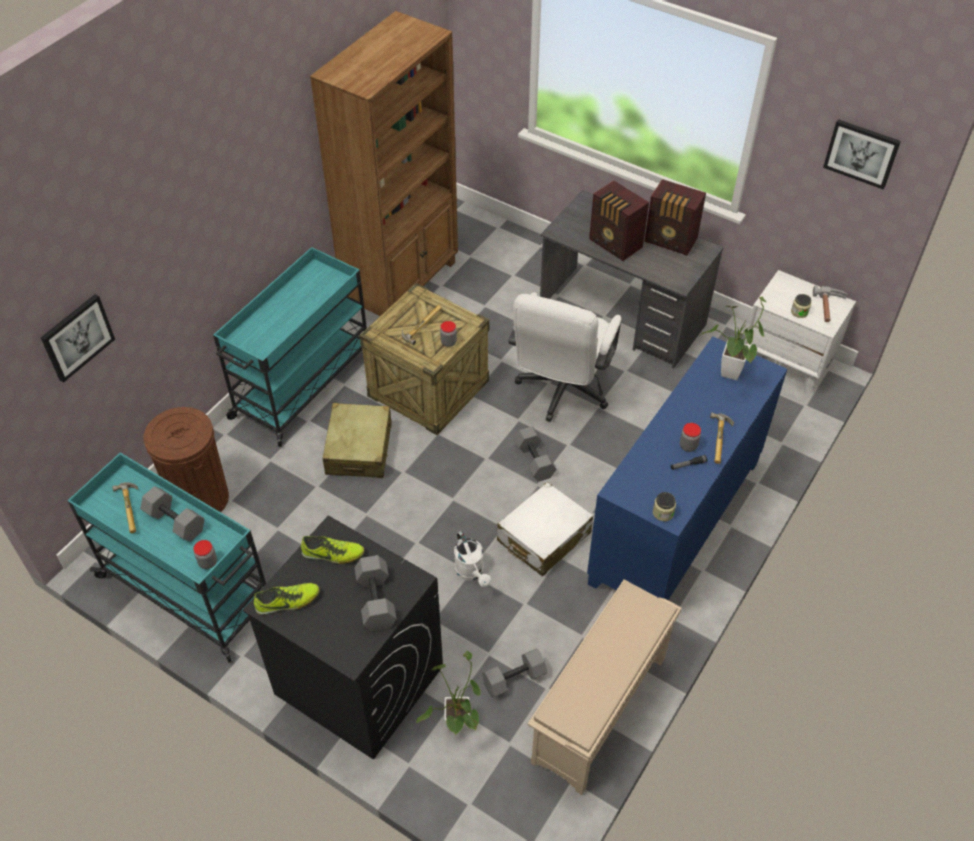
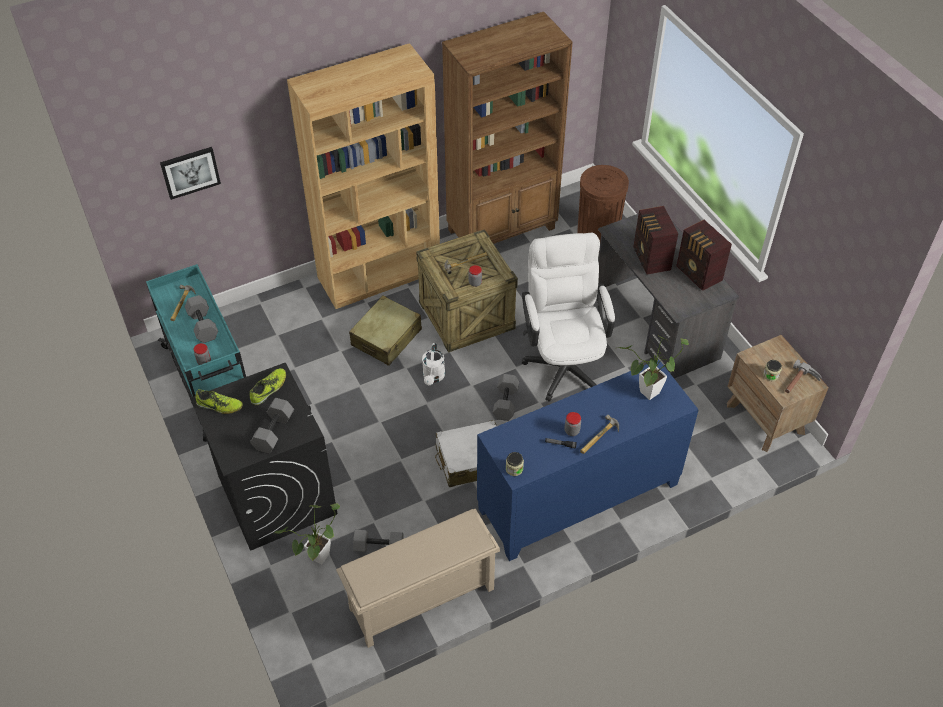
camera: 30 degrees right, 0 degrees up
brown trash can [143,407,229,512] -> brown trash can moved to [577,165,629,241]
turquoise cart [213,247,367,447] -> brown bookcase [287,43,440,309]
shoe [301,536,364,564] -> shoe turned 90 degrees counterclockwise [250,368,286,405]
white watering can [454,531,491,587] -> white watering can moved to [422,343,445,385]
white office chair [508,292,621,422] -> white office chair turned 120 degrees clockwise [522,233,615,402]
white nightstand [744,270,856,395] -> brown nightstand [727,335,829,452]
picture [823,119,901,189] -> none

